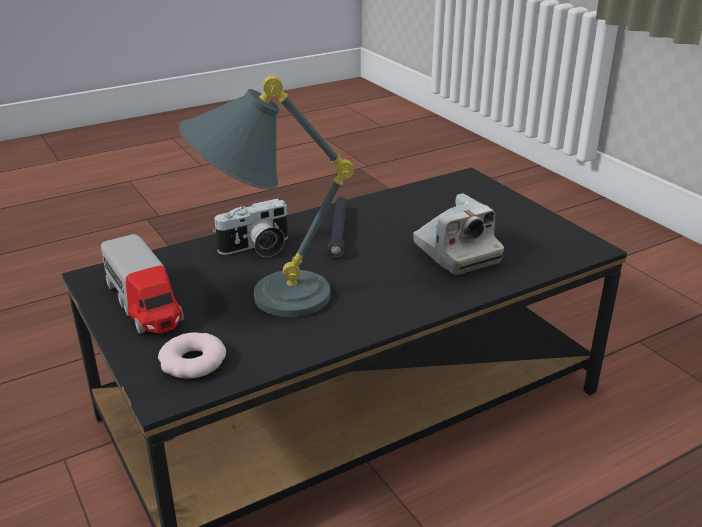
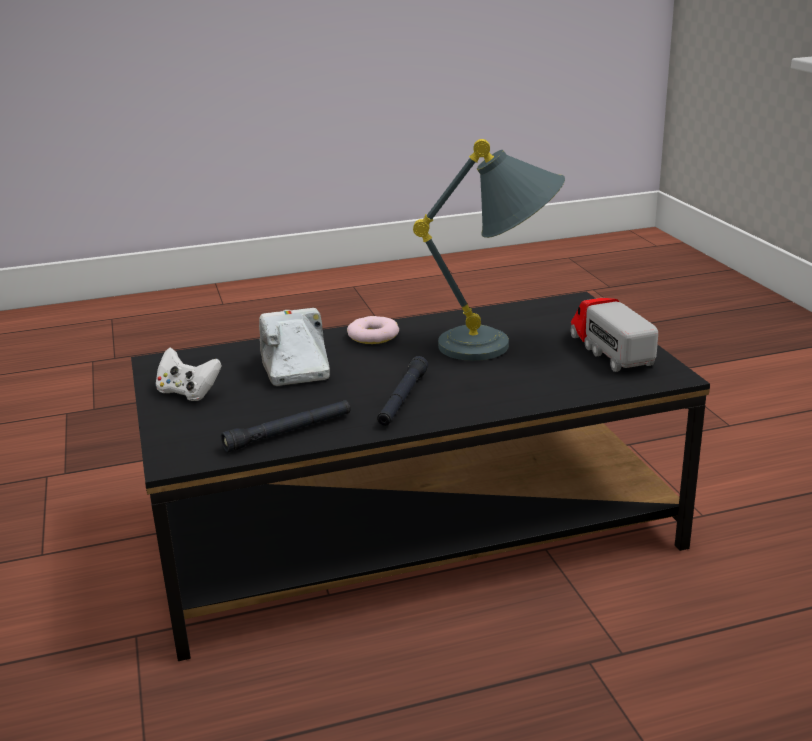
camera: 165 degrees left, 5 degrees down
donut [158,332,226,379] -> donut moved to [347,316,399,344]
camera [213,199,289,257] -> none
none -> white game controller [156,347,222,401]
none -> black flashlight [221,400,351,452]

